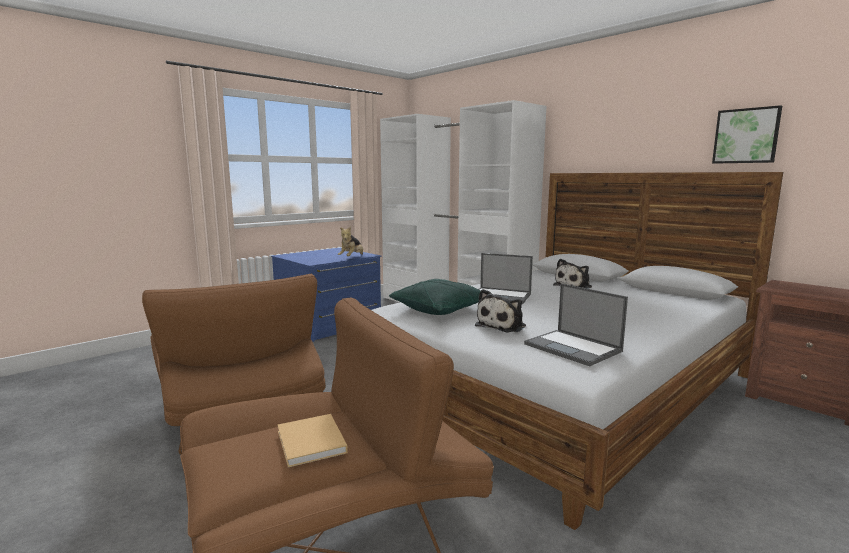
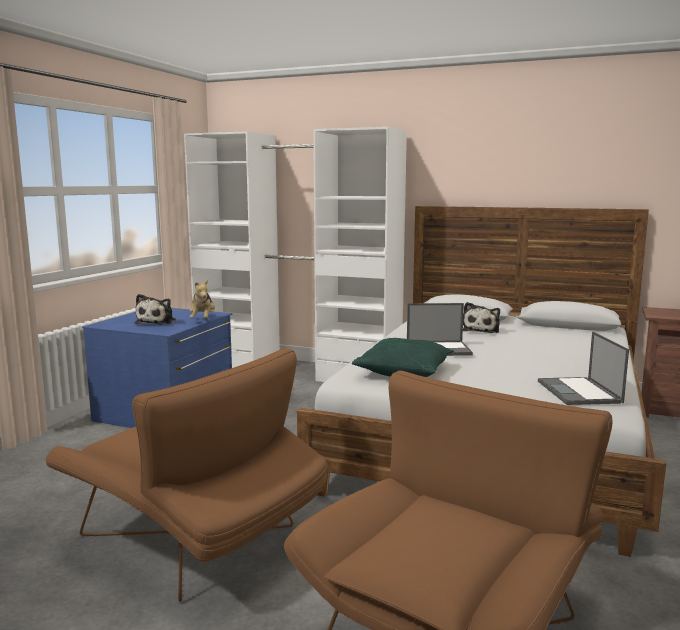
camera: 25 degrees left, 0 degrees up
beige book [277,414,348,467] -> none
plush toy [475,289,526,332] -> plush toy moved to [135,294,176,325]
laptop [524,283,628,366] -> laptop turned 60 degrees clockwise [538,331,629,405]
picture [712,105,782,164] -> none

